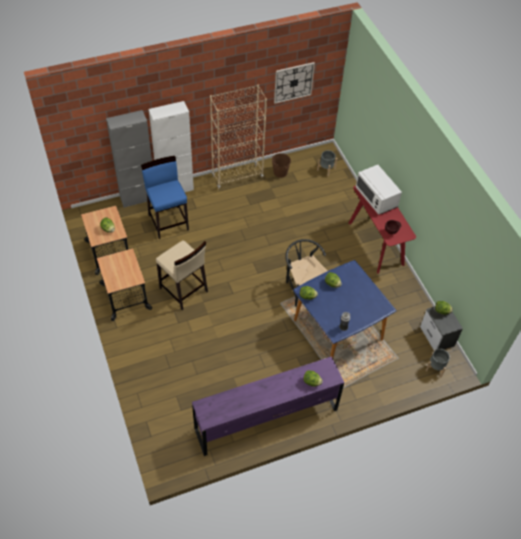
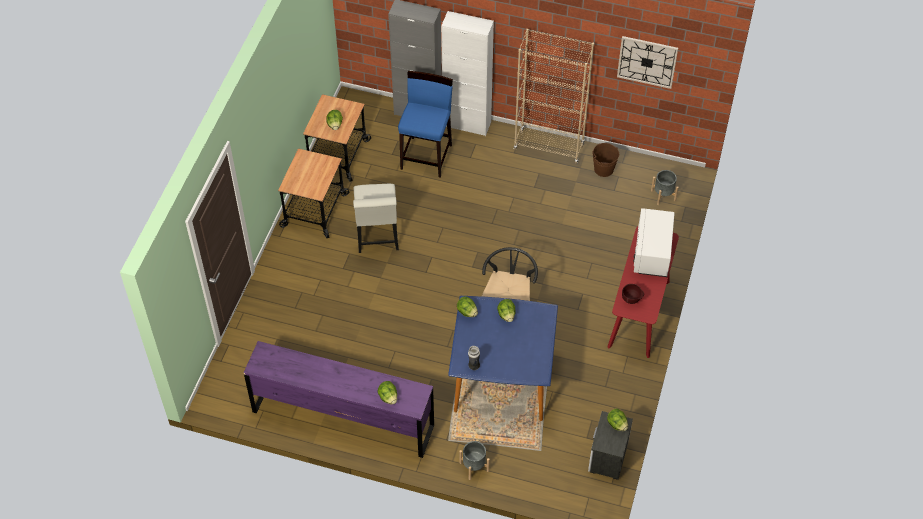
camera: 40 degrees right, 0 degrees up
beige stool [156,240,208,310] -> white chair [353,184,399,253]
grey planter [426,349,450,377] -> grey planter moved to [459,441,490,480]

